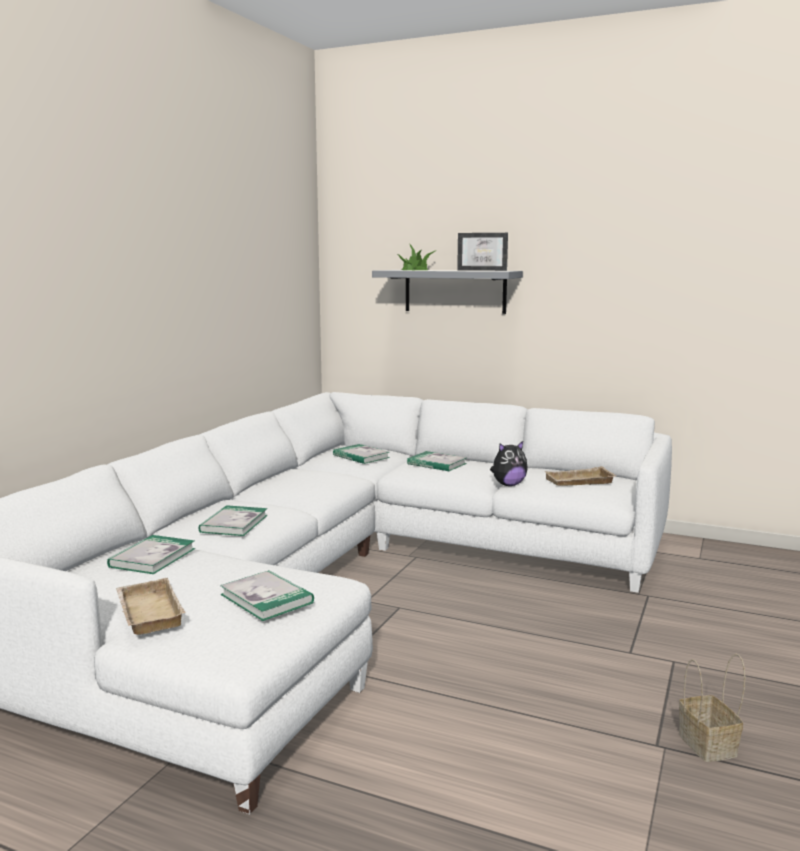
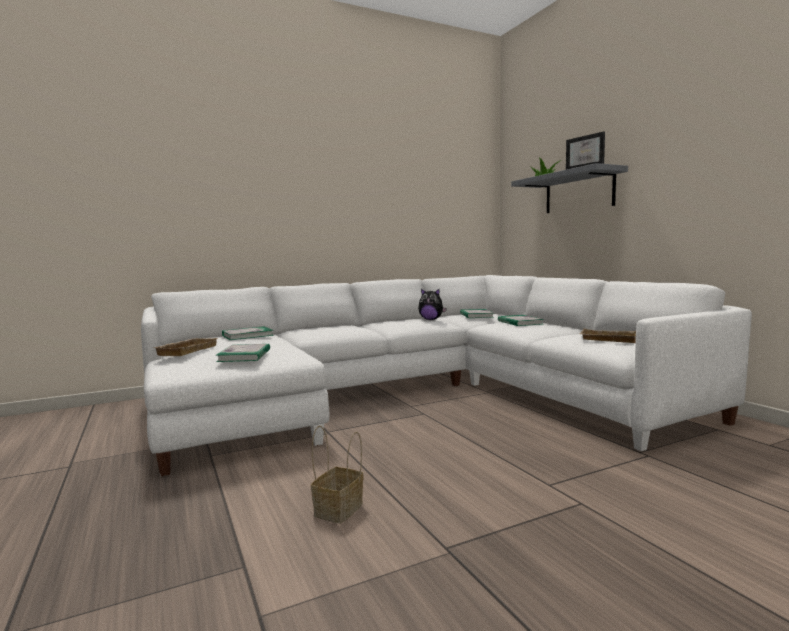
camera: 40 degrees right, 5 degrees down
book [199,505,268,536] -> none
plush toy [490,441,528,486] -> plush toy moved to [418,289,446,320]
basket [679,654,745,762] -> basket moved to [311,426,364,524]

